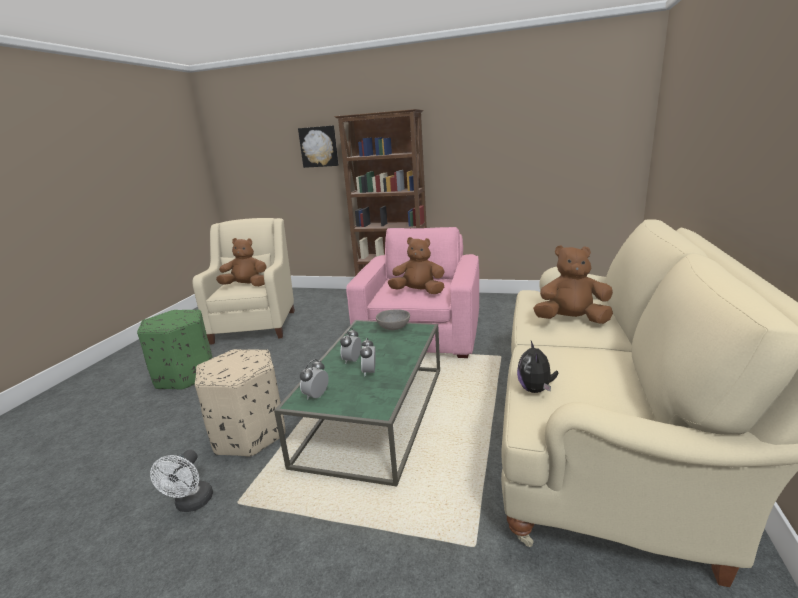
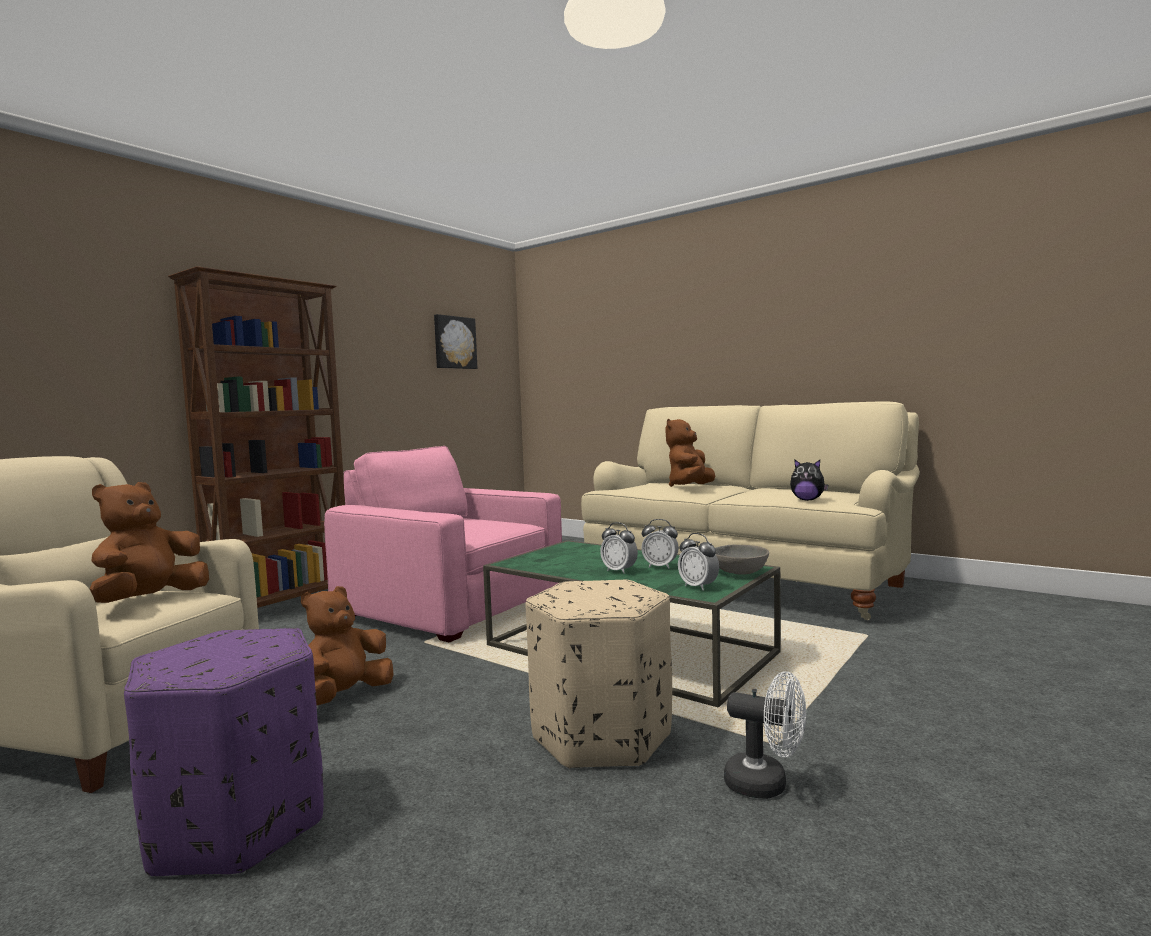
camera: 70 degrees left, 15 degrees down
green ottoman [137,310,212,390] -> purple ottoman [124,628,323,877]
picture [298,126,338,168] -> picture moved to [434,314,477,369]
grey bowl [376,310,410,330] -> grey bowl moved to [715,545,769,575]
brown plush toy [388,237,445,294] -> brown plush toy moved to [301,586,393,705]

